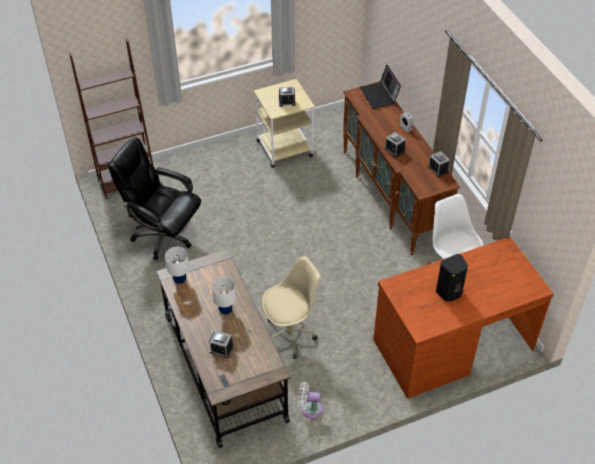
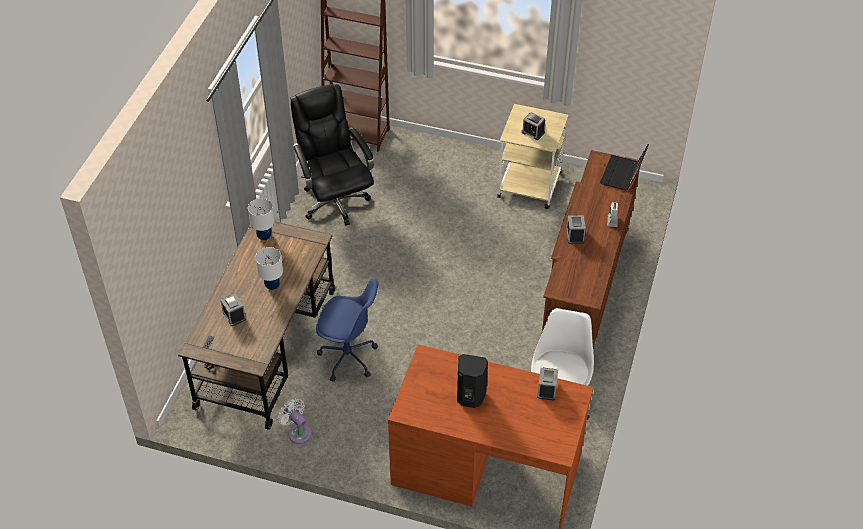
camera: 40 degrees right, 0 degrees up
beige office chair [262,256,321,359] -> blue office chair [316,279,378,382]
alarm clock [428,151,450,177] -> alarm clock moved to [537,368,558,400]

